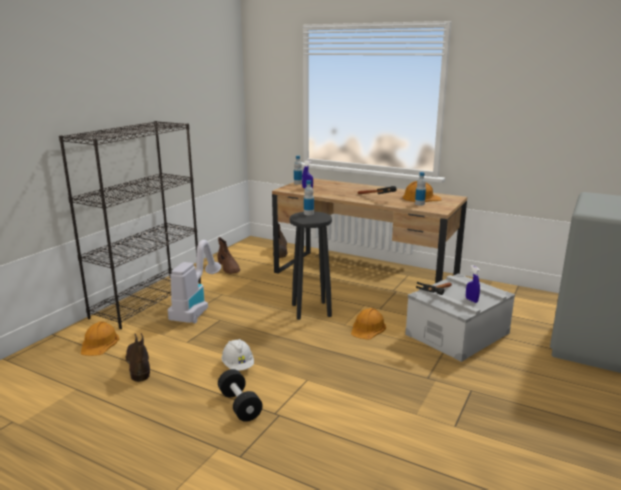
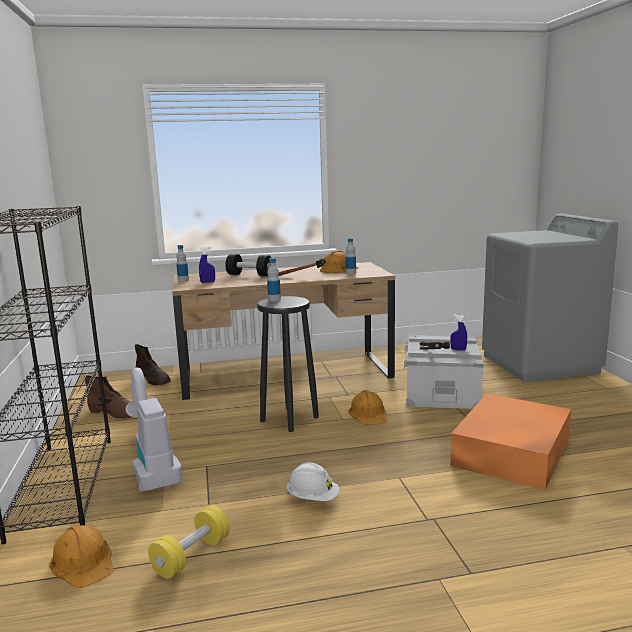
camera: 40 degrees left, 5 degrees down
brown boot [126,333,150,382] -> yellow dumbbell [148,505,230,579]
black dumbbell [218,369,263,422] -> black dumbbell moved to [225,254,271,276]
none -> orange storage box [450,394,571,490]

